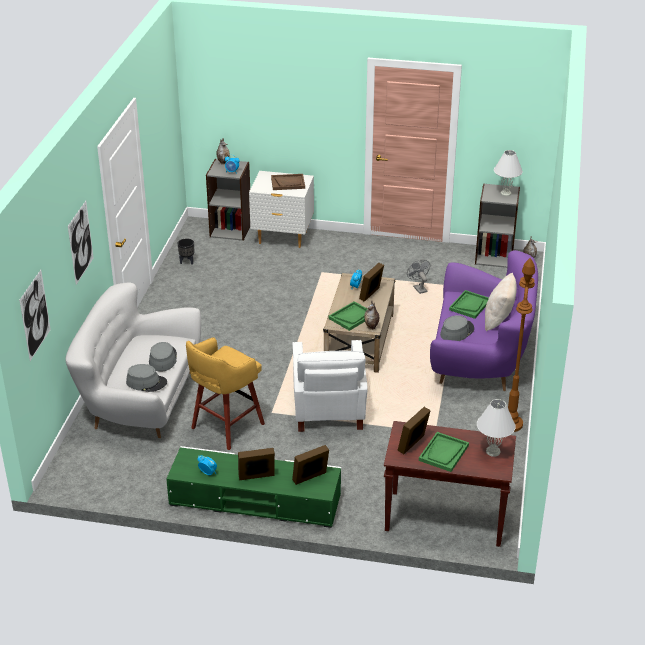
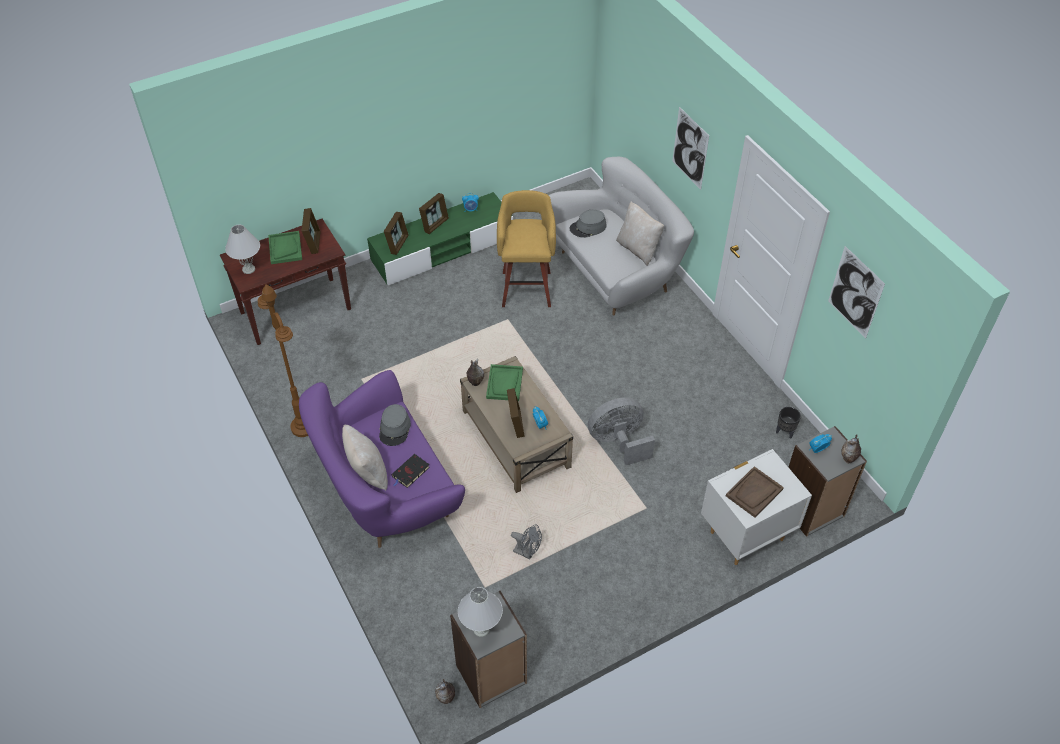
camera: 140 degrees right, 15 degrees up
picture [19,270,51,361] -> picture moved to [828,246,885,339]
grey hat [149,342,177,372] -> none
white armchair [292,340,367,432] -> none
green tray [449,290,489,319] -> black book [391,454,430,488]
none -> grey fan [588,397,655,465]
none -> beige pillow [616,201,664,266]

